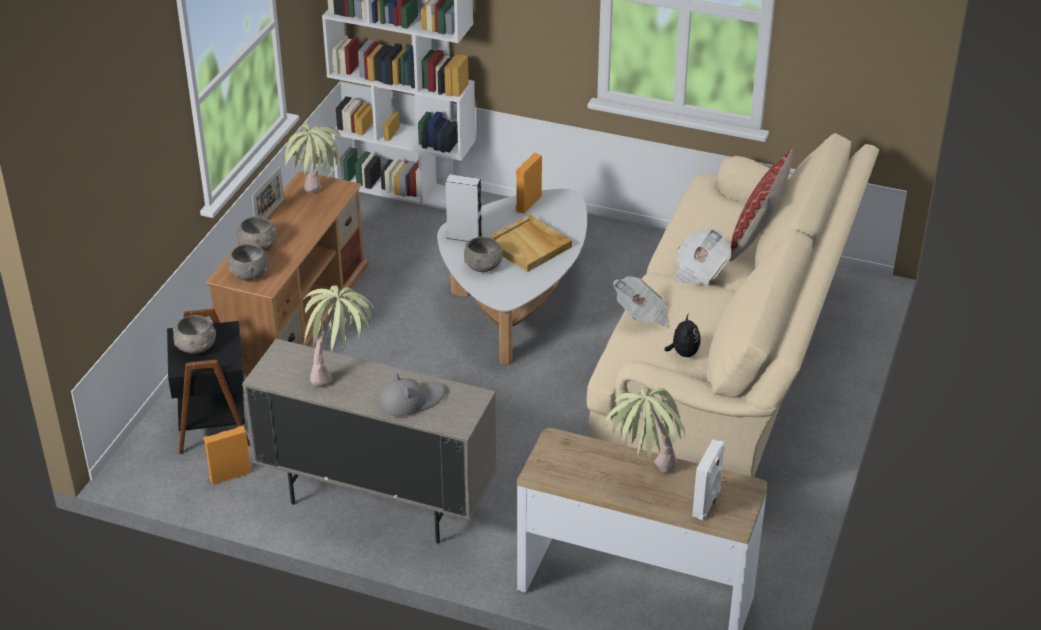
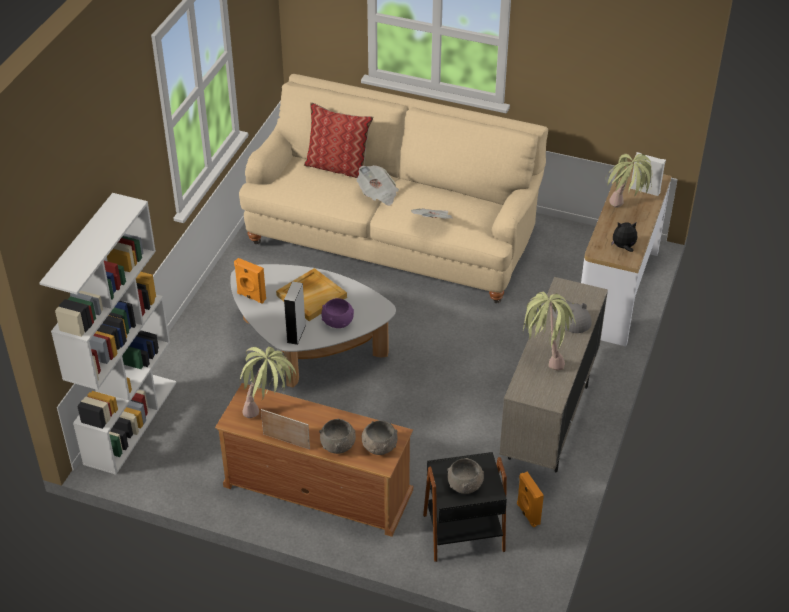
camera: 90 degrees left, 5 degrees up
grey bowl [464,236,503,272] -> purple bowl [321,298,354,328]
plush toy [664,314,701,357] -> plush toy moved to [611,222,637,252]

